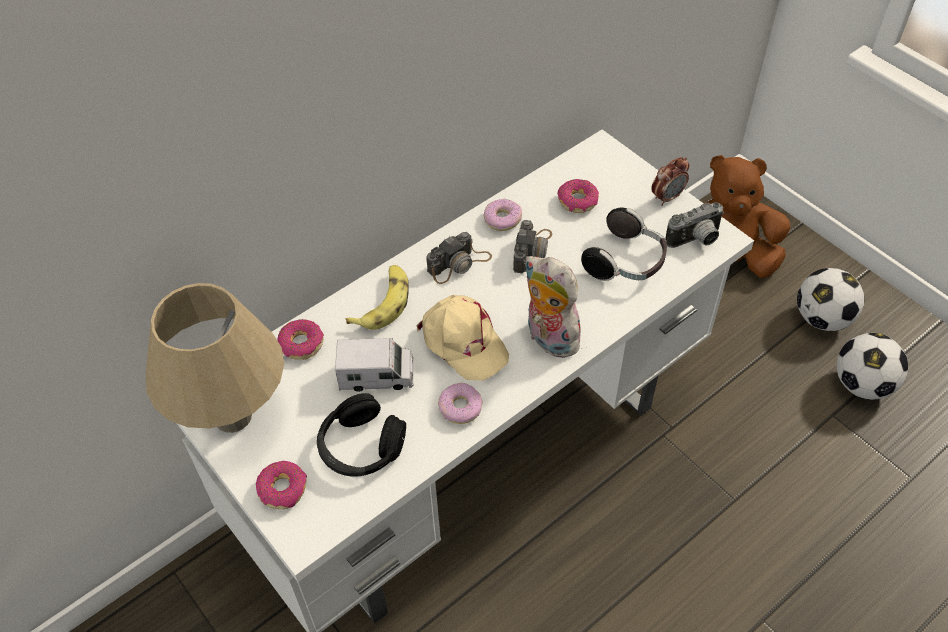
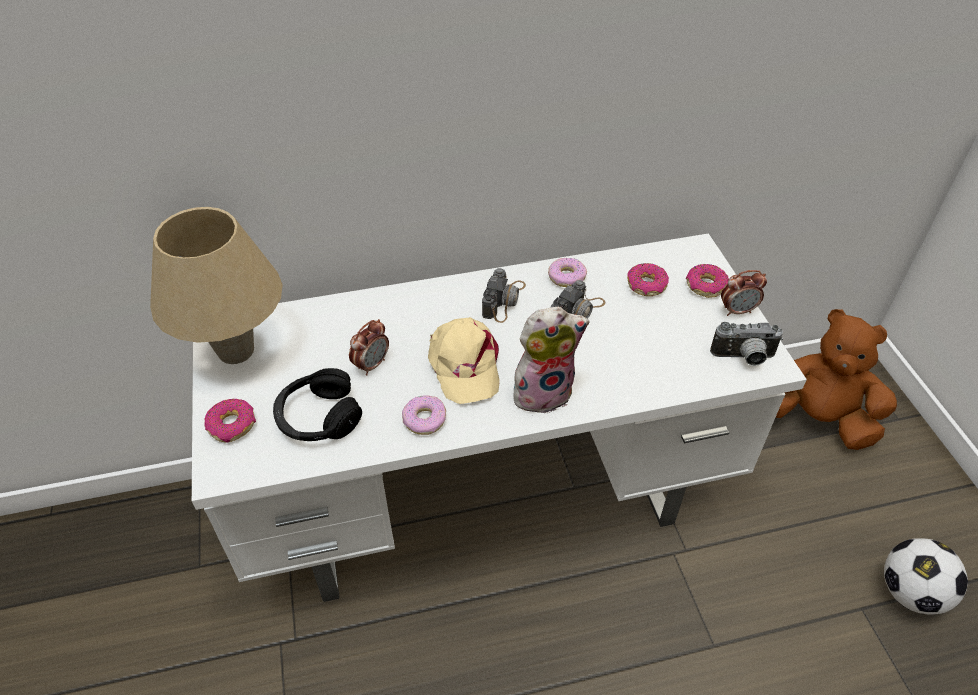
camera: 25 degrees right, 5 degrees down
donut [277,319,324,360] -> donut moved to [686,264,729,298]
toy truck [335,337,414,392] -> alarm clock [349,319,389,376]
banana [346,265,409,330] -> none
camera [426,232,492,284] -> camera turned 60 degrees counterclockwise [482,268,526,323]
plush toy [524,256,582,358] -> plush toy turned 90 degrees clockwise [513,307,590,417]
headphones [581,208,667,281] -> none
football [797,268,864,331] -> none

